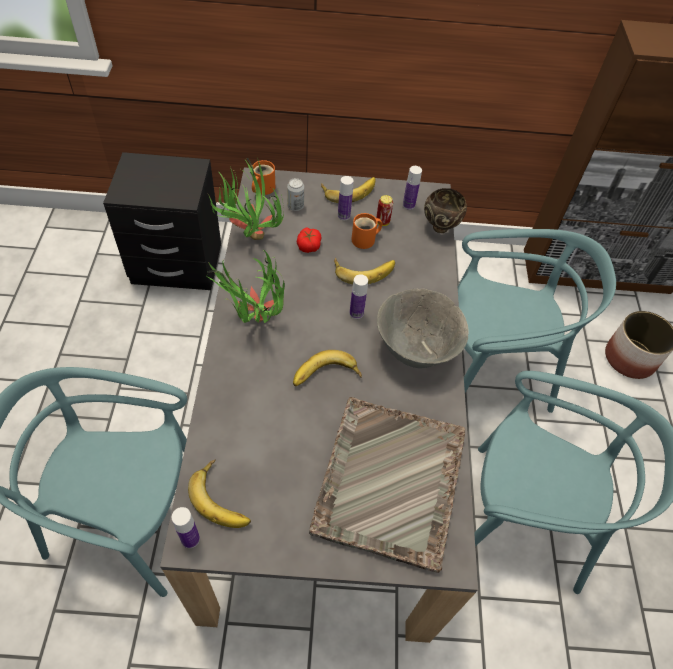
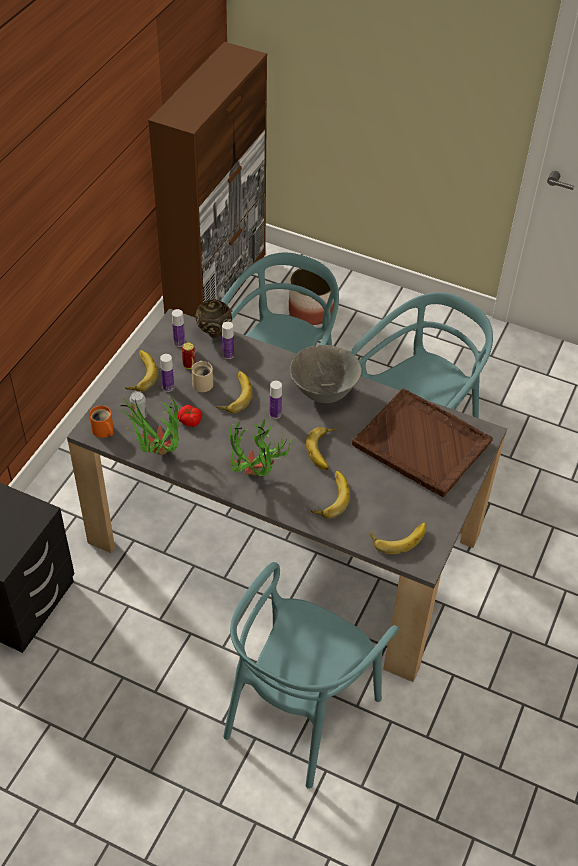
camera: 65 degrees left, 5 degrees down
bottle [172,507,200,548] -> bottle moved to [222,322,234,359]
grey tray [309,397,466,573] -> brown tray [352,388,493,497]
orange mug [351,213,382,249] -> beige mug [191,361,213,392]
none -> banana [311,471,350,519]

